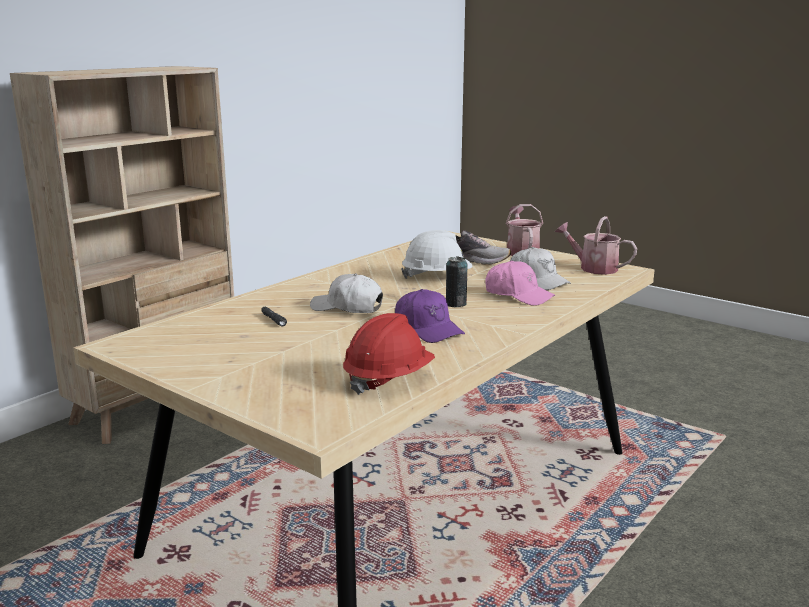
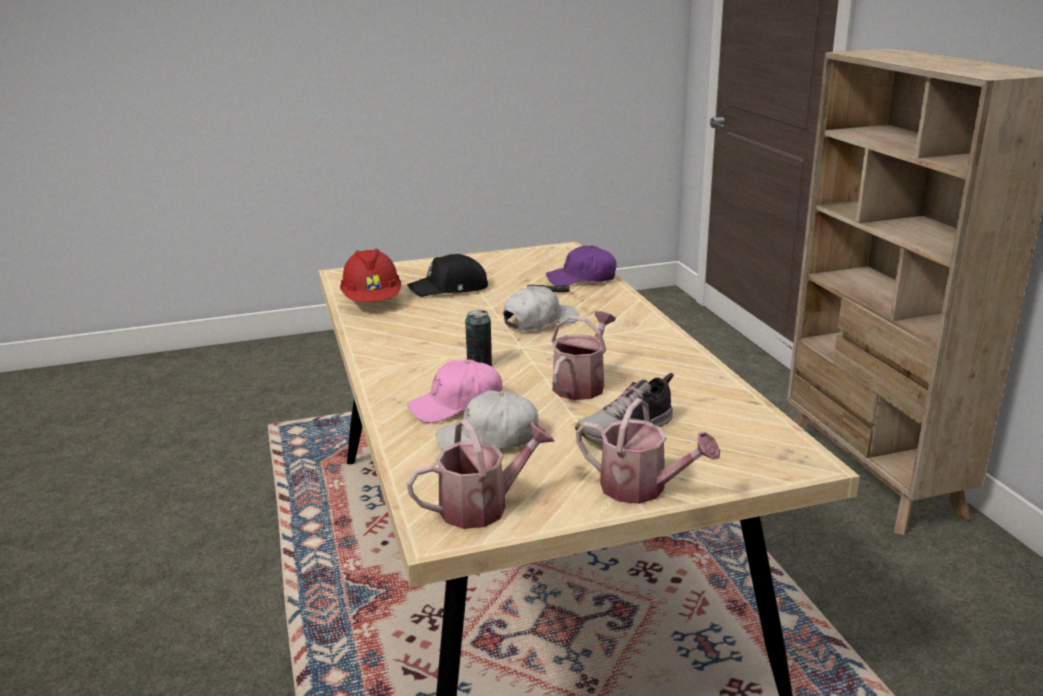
camera: 125 degrees right, 5 degrees up
purple cap [395,289,465,343] -> purple cap moved to [546,245,617,286]
white hard hat [401,230,472,279] -> watering can [551,311,616,400]
none -> black cap [407,254,488,297]

